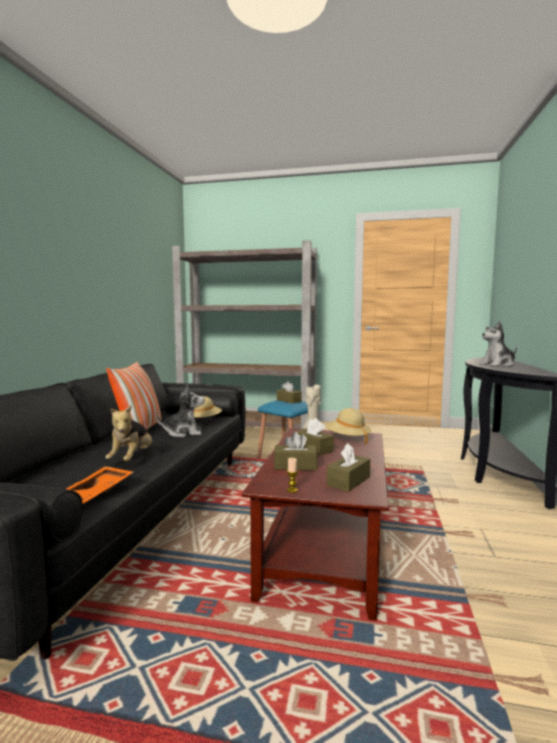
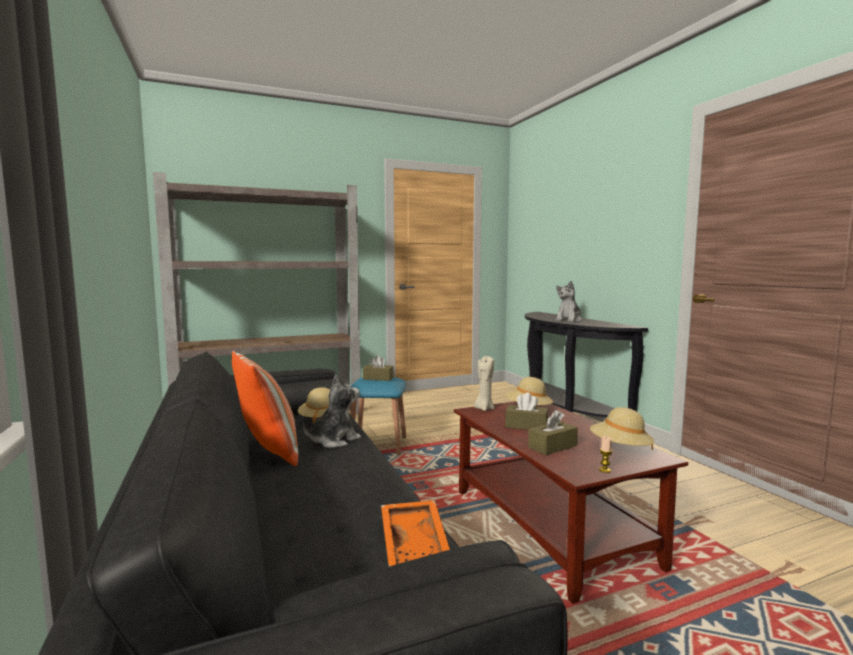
camera: 35 degrees left, 0 degrees up
plush toy [105,405,152,461] -> none
brown tissue box [327,443,370,492] -> beige hat [590,407,654,451]

